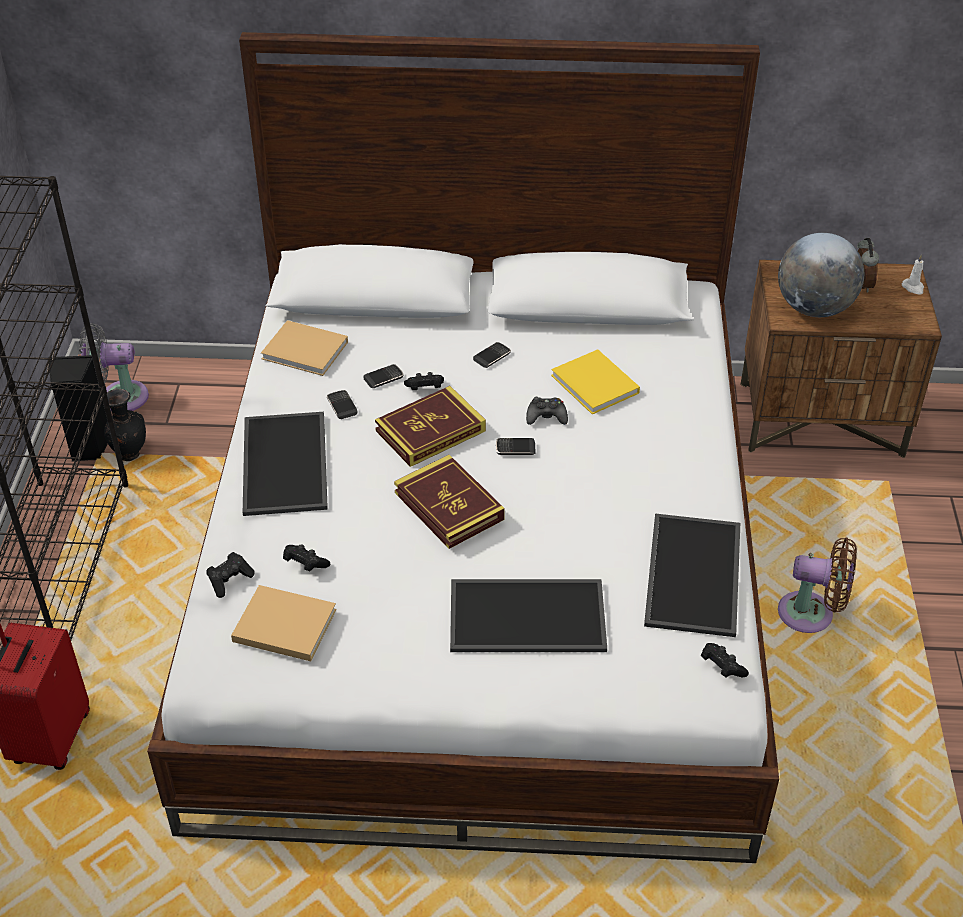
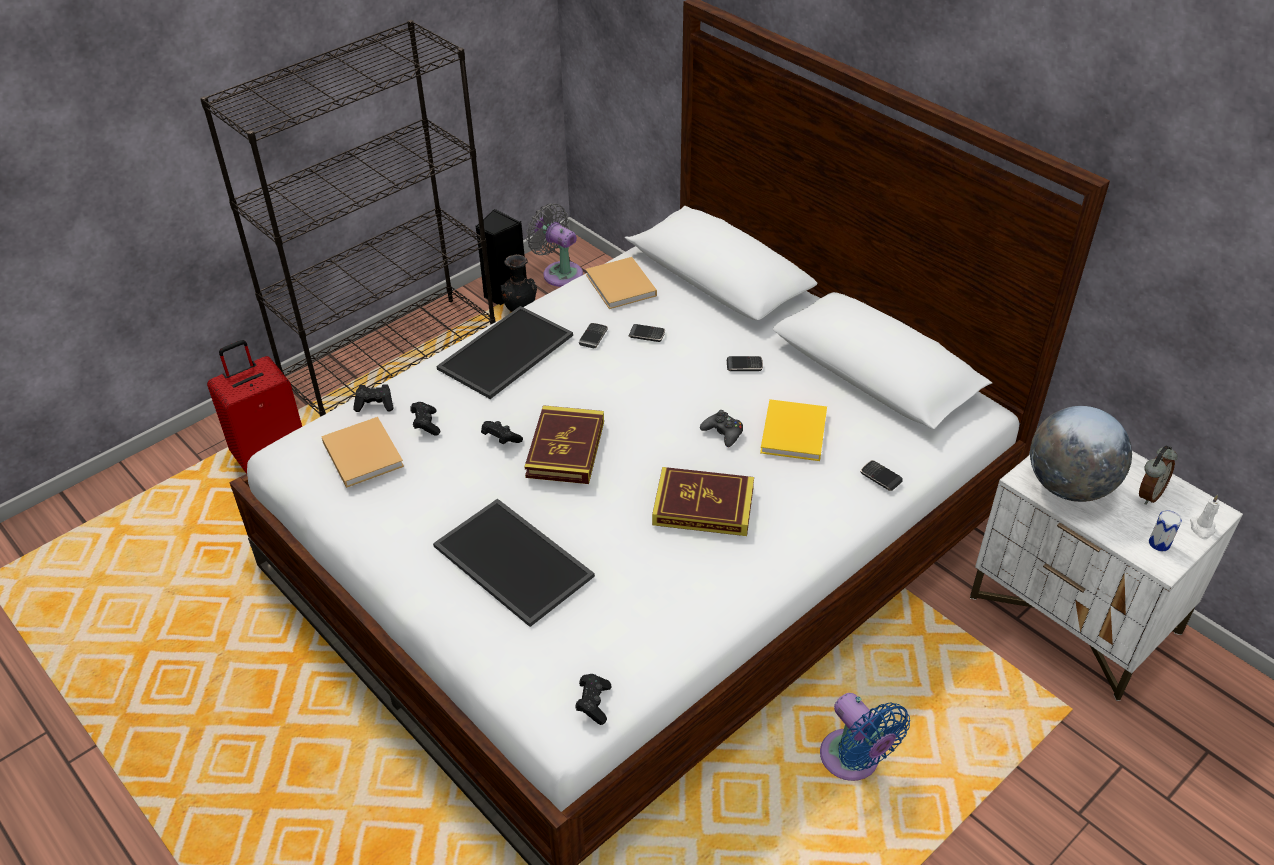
camera: 45 degrees right, 0 degrees up
book [375,386,486,467] -> book moved to [652,467,754,536]
black game controller [404,372,444,390] -> black game controller moved to [481,421,523,444]
phone [496,438,536,455] -> phone moved to [860,460,903,491]
tray [644,514,740,637] -> none
brown nightstand [740,260,942,458] -> white nightstand [970,451,1243,701]
brown fan [778,538,857,633] -> blue fan [820,693,910,781]
none -> can [1149,510,1182,551]

